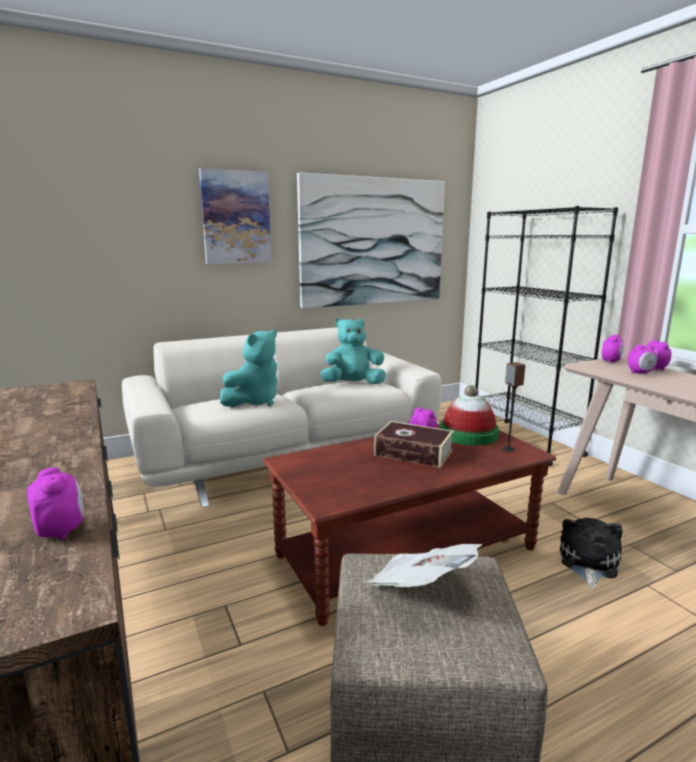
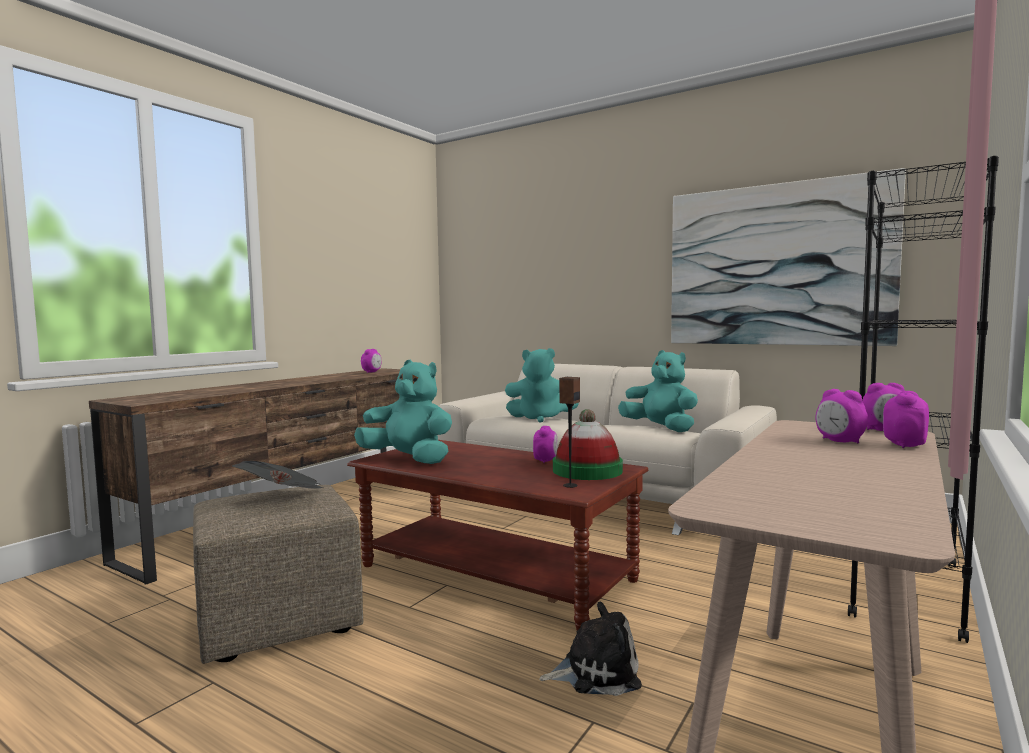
camera: 60 degrees right, 10 degrees down
alarm clock [27,467,84,541] -> alarm clock moved to [361,349,381,373]
picture [199,168,271,264] -> none
book [374,421,454,468] -> none
none -> turquoise plush toy [354,360,452,464]

